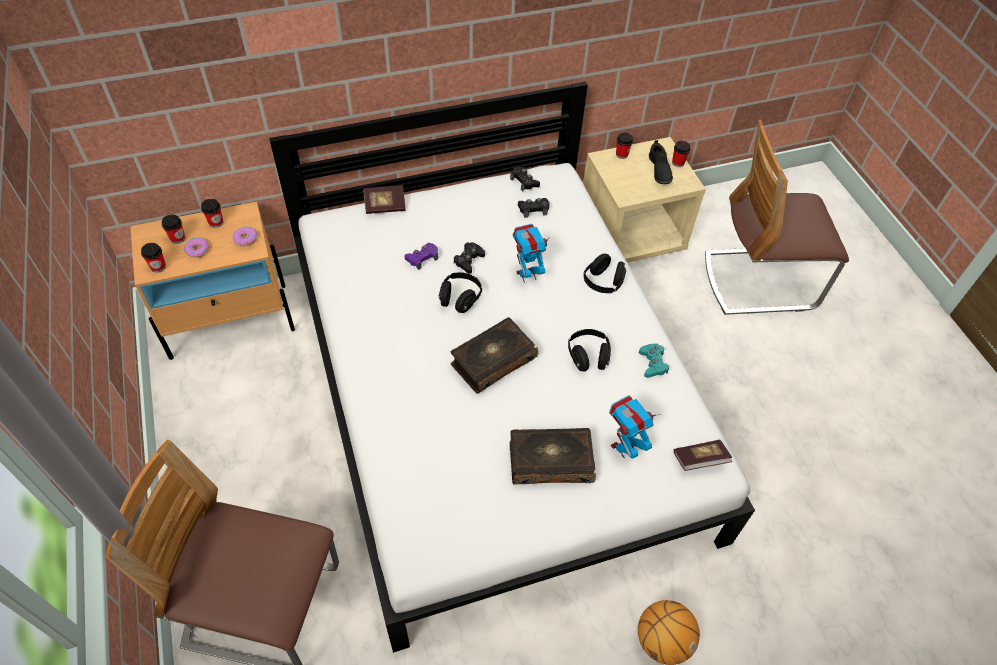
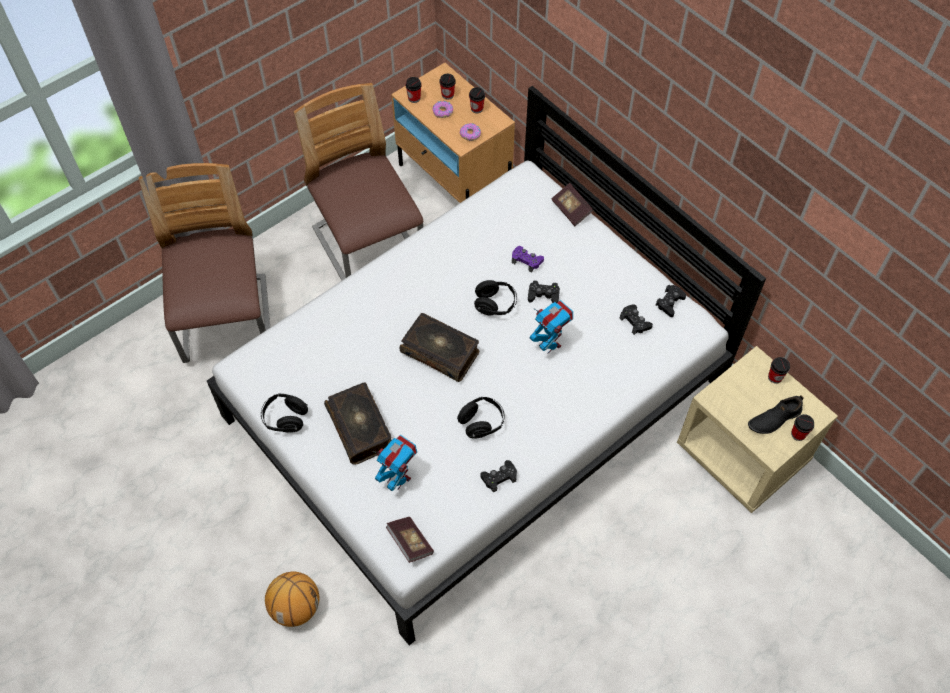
camera: 70 degrees right, 5 degrees up
black headphones [583,254,626,293] -> black headphones moved to [261,394,308,433]
turquoise game controller [639,343,669,378] -> black game controller [480,460,517,492]
chair [705,120,849,315] -> chair moved to [294,83,423,280]

